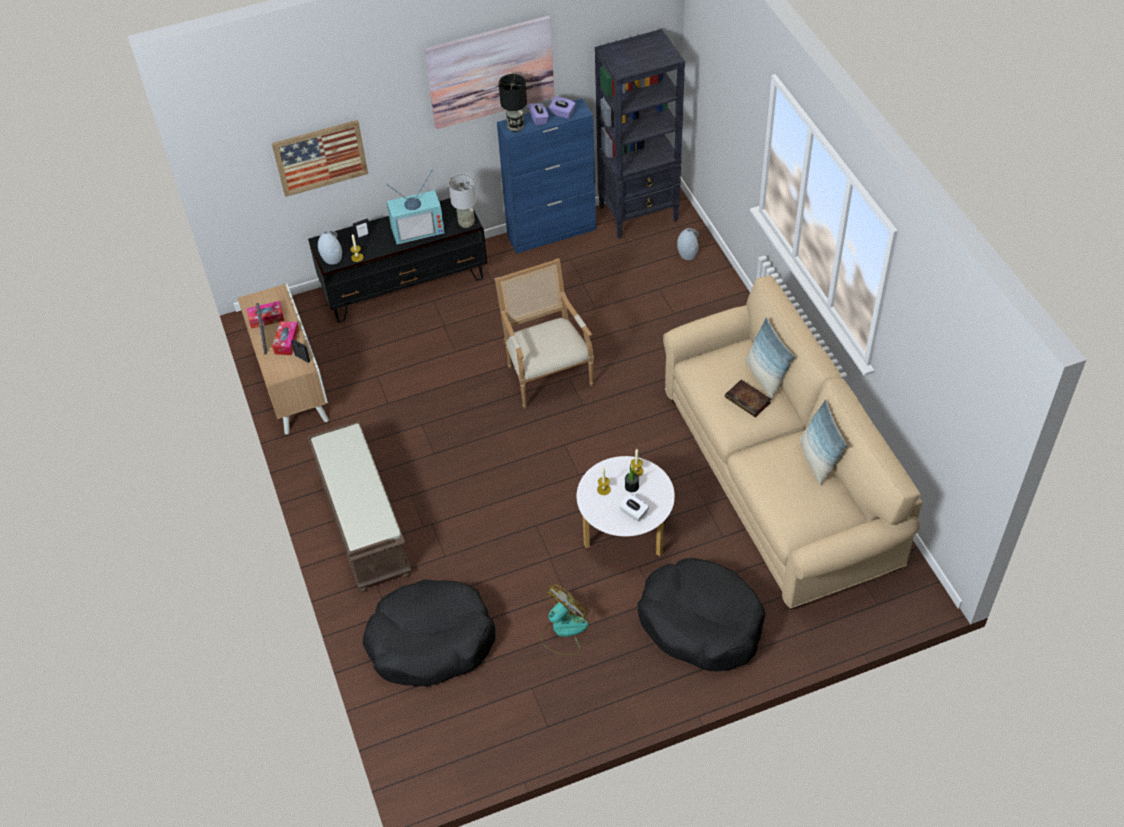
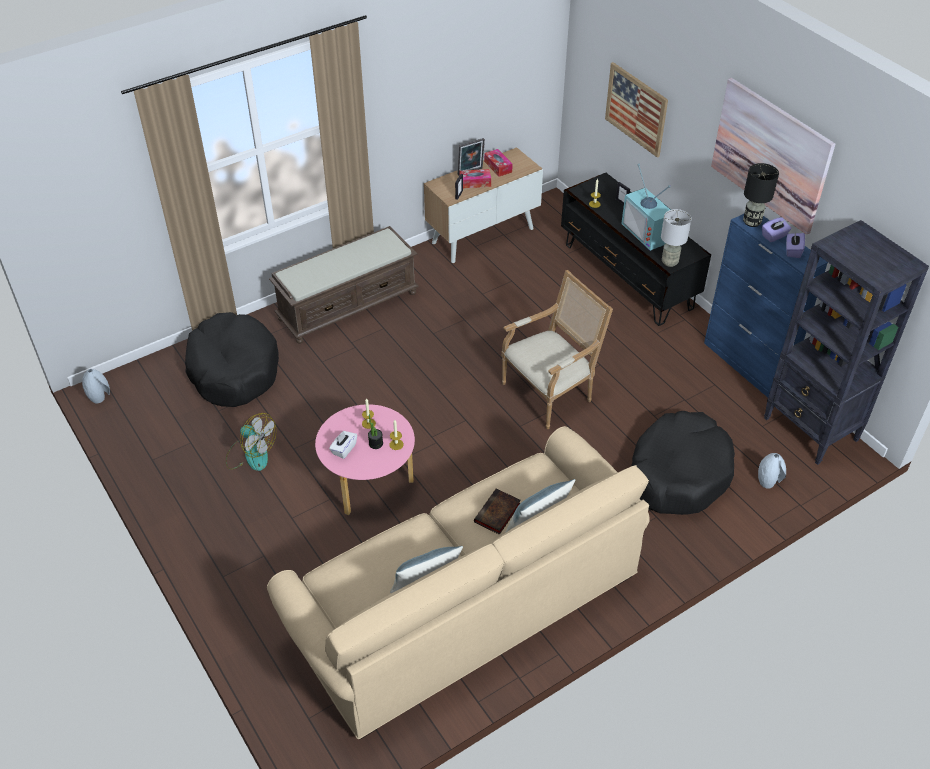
camera: 75 degrees right, 5 degrees down
grey vase [318,230,342,265] -> grey vase moved to [82,369,110,403]
white coffee table [577,456,675,556] -> pink coffee table [315,404,415,515]
black dog bed [638,558,766,671] -> black dog bed moved to [631,411,735,515]

